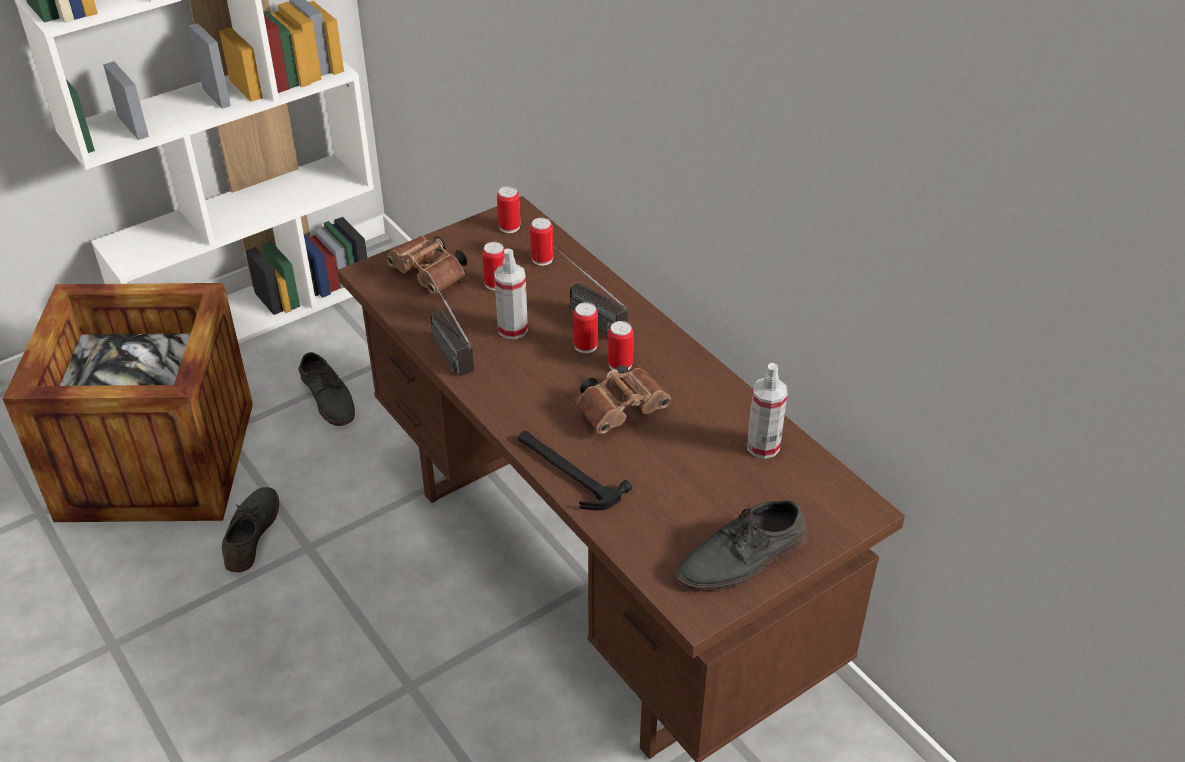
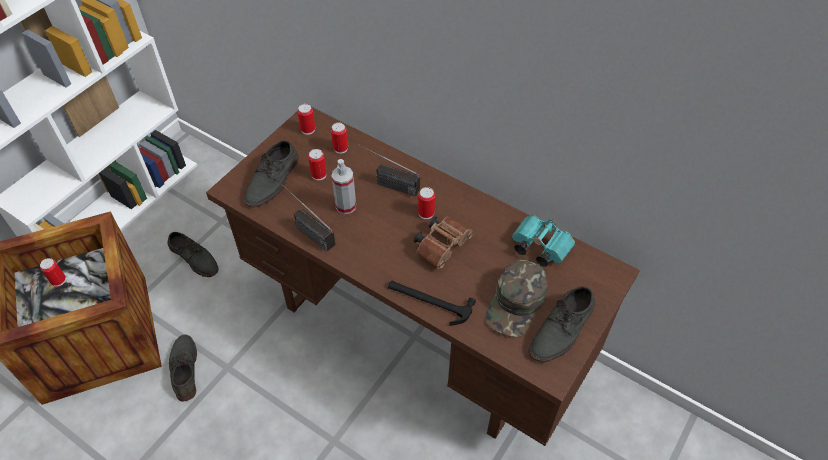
camera: 20 degrees left, 10 degrees up
brown binoculars [386,236,467,294] -> grey shoe [243,140,299,207]
can [573,303,598,353] -> can moved to [40,258,66,287]
spray bottle [747,363,788,459] -> turquoise binoculars [512,215,575,267]
none -> green cap [485,260,548,337]

